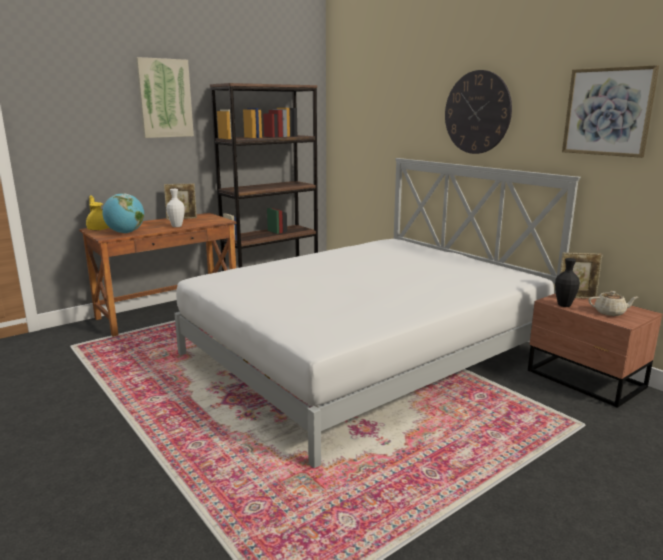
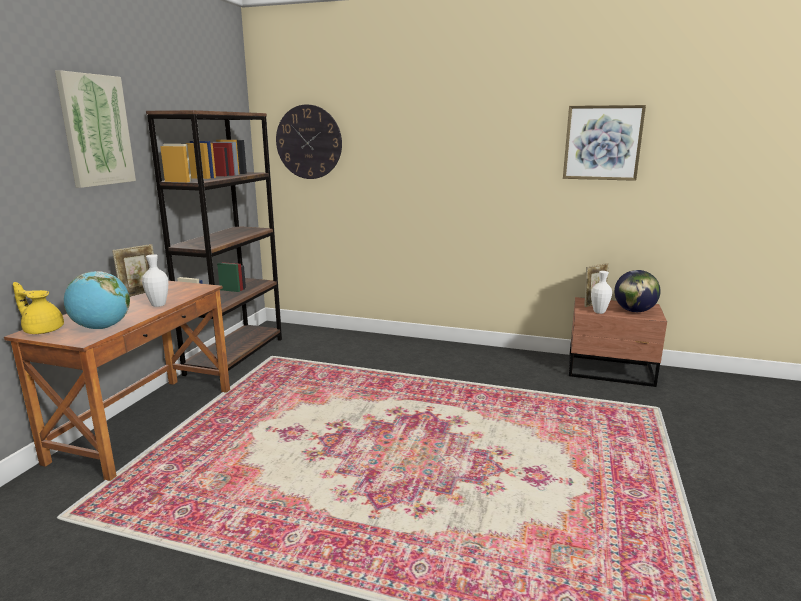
camera: 35 degrees left, 0 degrees up
white bed [174,158,581,468] -> none
wall clock [445,70,512,154] -> wall clock moved to [276,105,342,179]
black vase [555,258,580,307] -> white vase [591,271,612,314]
beige teapot [589,291,638,316] -> globe [614,270,661,312]

